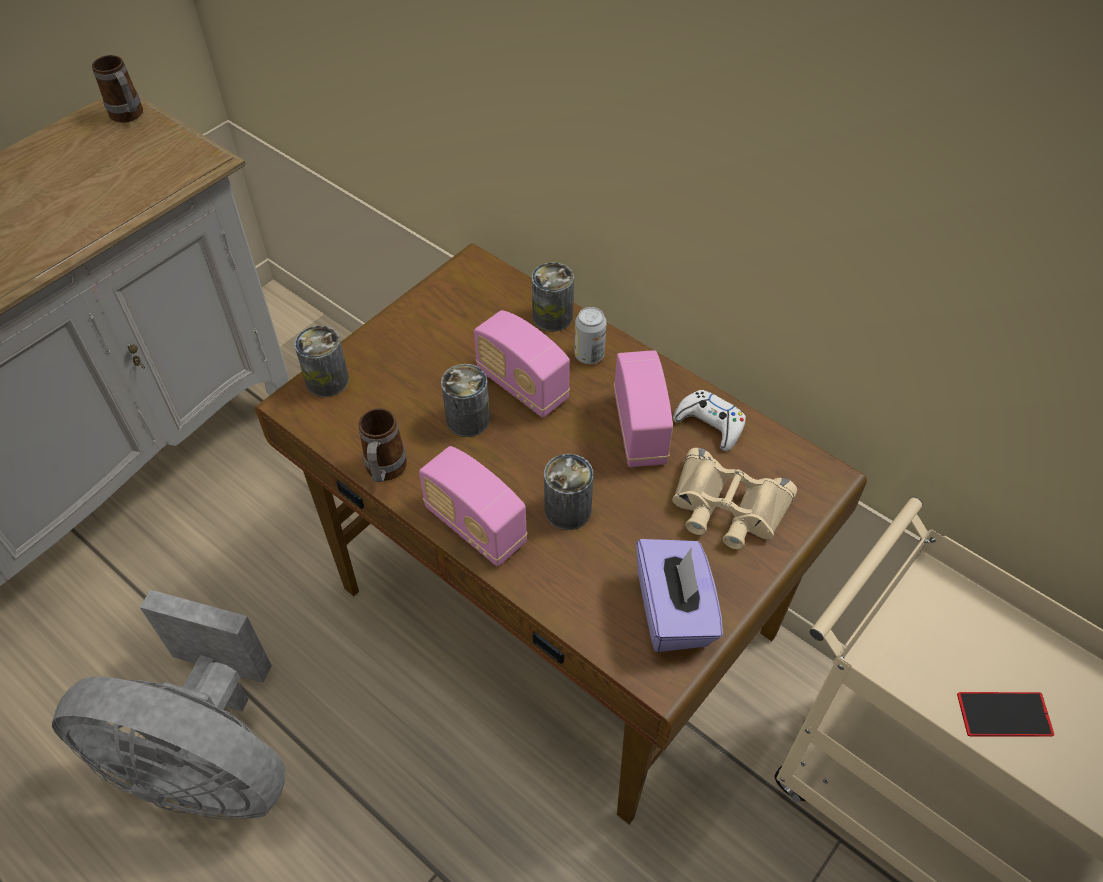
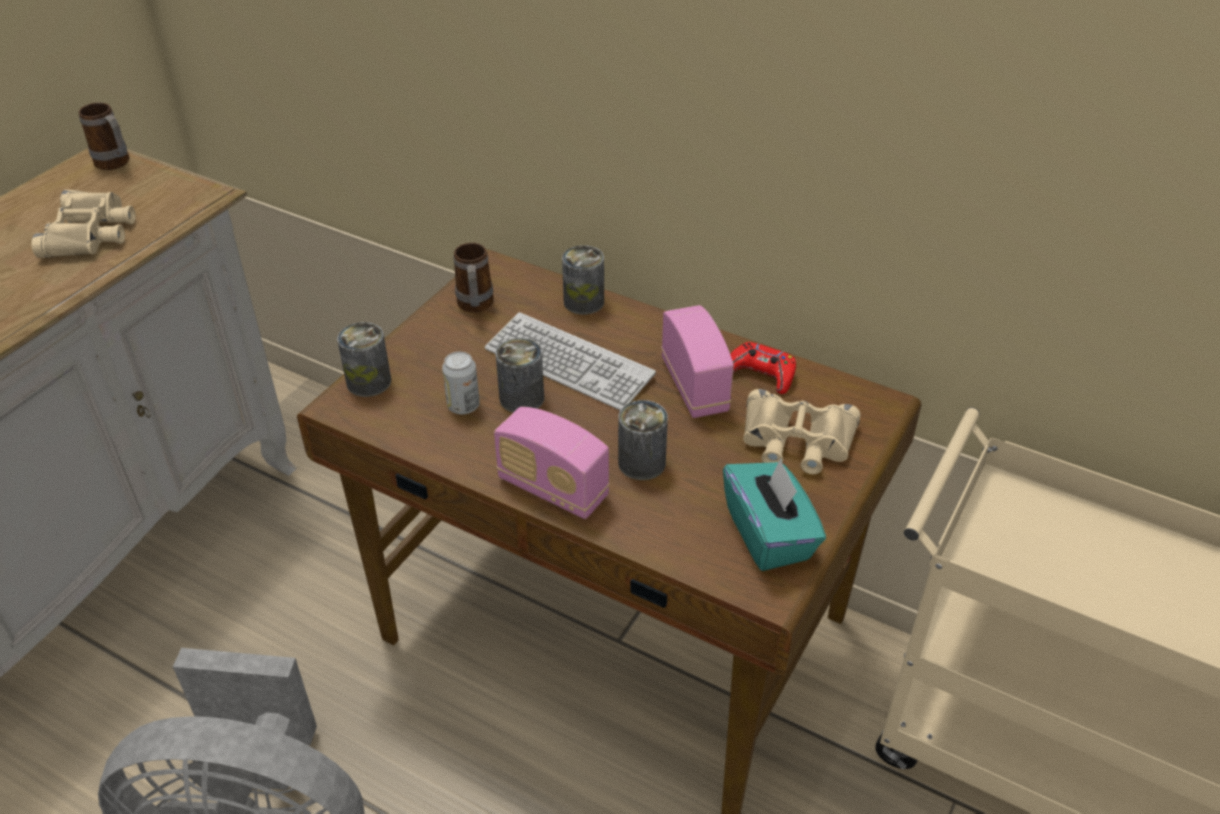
camera: 10 degrees left, 10 degrees down
mug [359,408,407,482] -> mug moved to [453,243,494,313]
radio [474,310,570,418] -> keyboard [485,312,656,410]
can [574,307,607,364] -> can moved to [442,351,480,414]
purple tissue box [636,539,723,652] -> turquoise tissue box [723,459,826,571]
white game controller [673,390,746,451] -> red game controller [730,342,796,394]
phone [957,692,1055,737] -> none
none -> beige binoculars [31,190,136,258]

